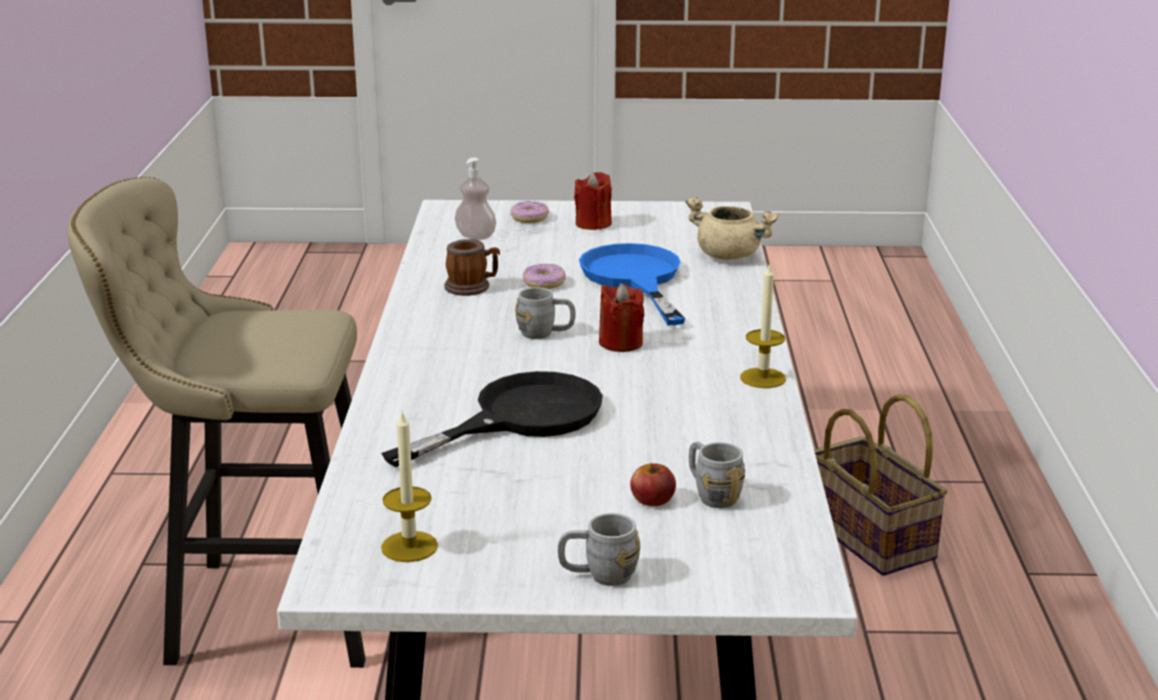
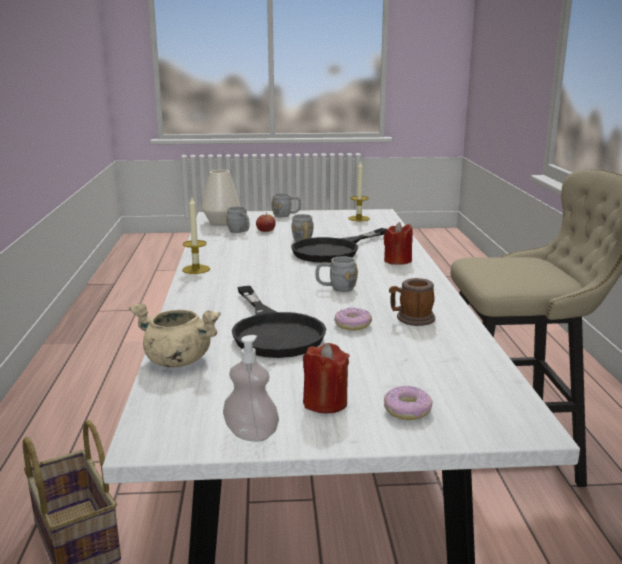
camera: 175 degrees right, 5 degrees down
soap dispenser [455,158,496,240] -> soap dispenser moved to [223,335,279,442]
blue frying pan [579,243,685,325] -> black frying pan [232,286,326,358]
red candle [599,283,644,352] -> red candle moved to [383,222,413,265]
none -> white vase [202,170,241,225]
none -> grey mug [292,214,314,241]

